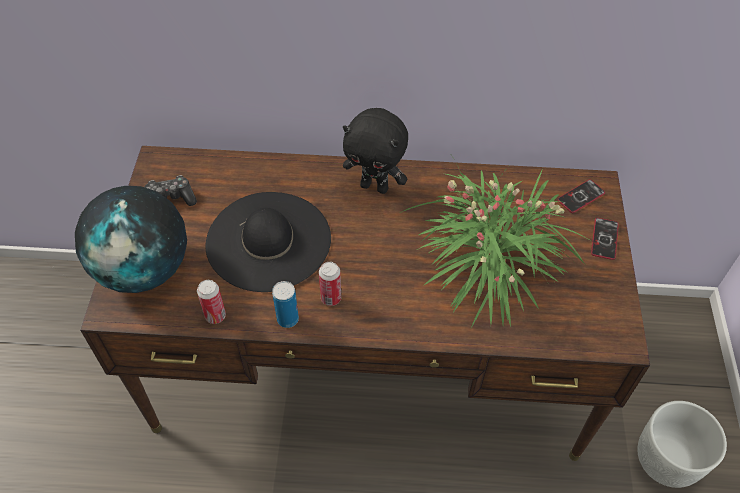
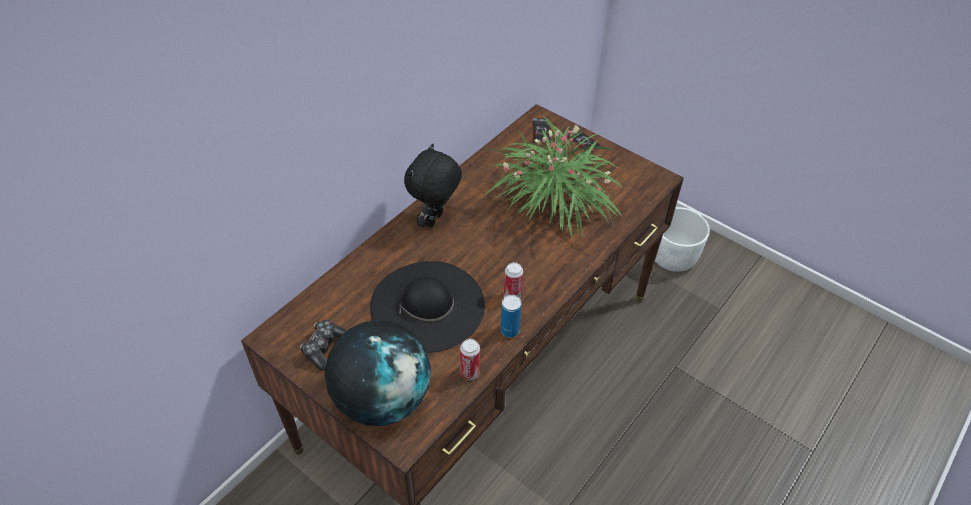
camera: 55 degrees left, 5 degrees down
black plush toy [343,108,408,194] -> black plush toy turned 150 degrees clockwise [404,143,462,228]

